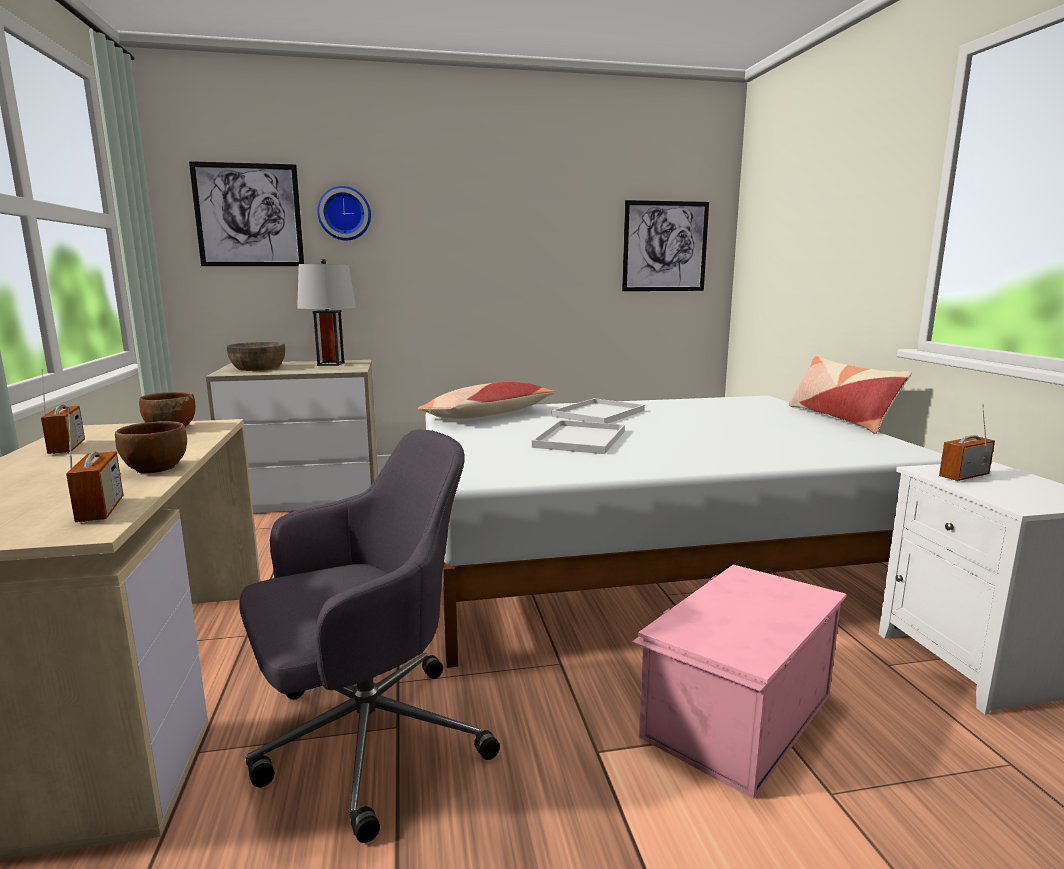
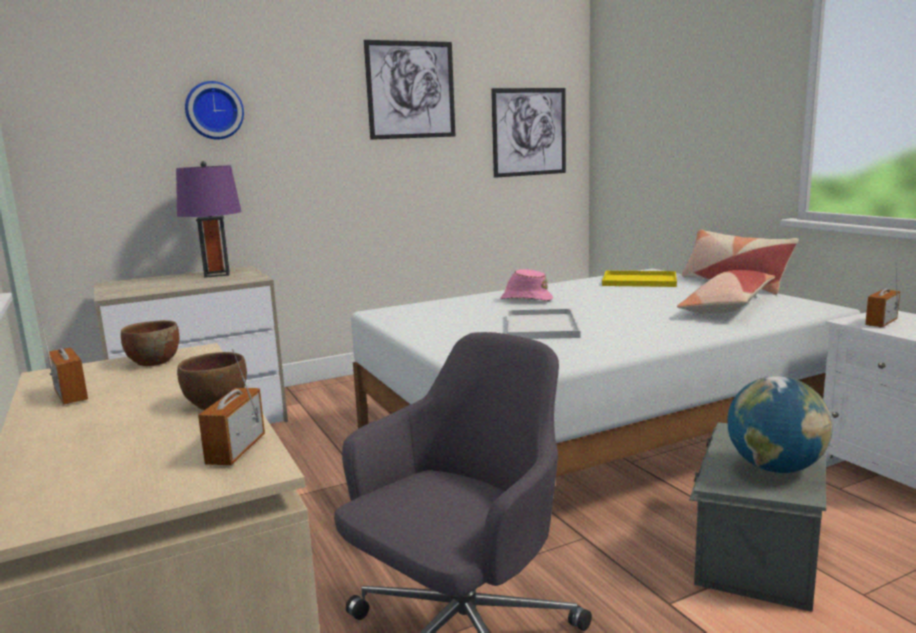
camera: 15 degrees left, 0 degrees up
radio [66,404,123,522] -> radio turned 135 degrees counterclockwise [198,348,265,465]
picture [189,161,304,266] -> picture moved to [364,40,455,140]
brown bowl [227,342,285,371] -> none
grey table lamp [297,259,356,366] -> purple table lamp [176,161,242,278]
pillow [418,382,555,419] -> pillow moved to [677,270,775,314]
white tray [551,398,645,423] -> pink hat [500,269,553,301]
pink storage box [632,565,846,799] -> grey storage box [689,422,826,612]
none -> yellow tray [602,271,677,287]
none -> globe [728,376,833,473]

